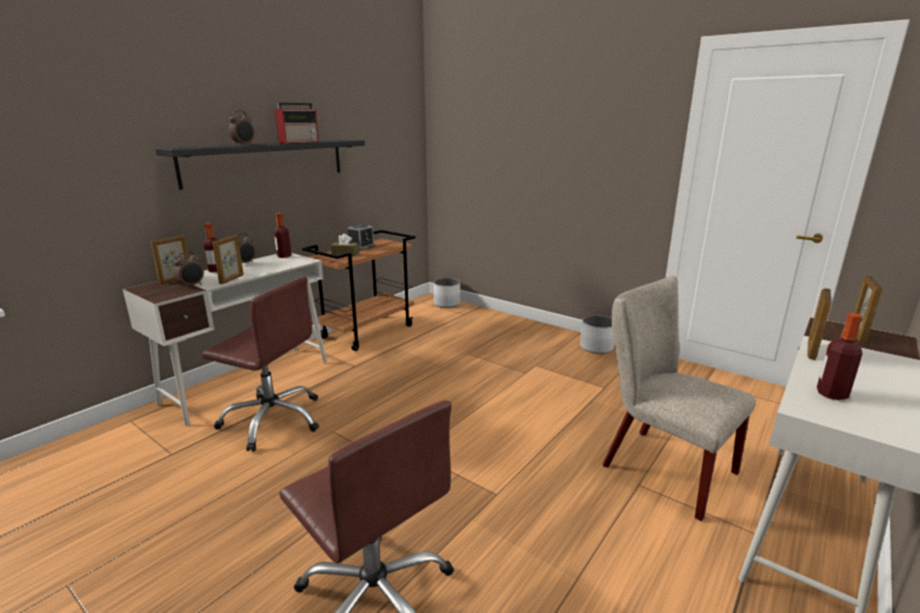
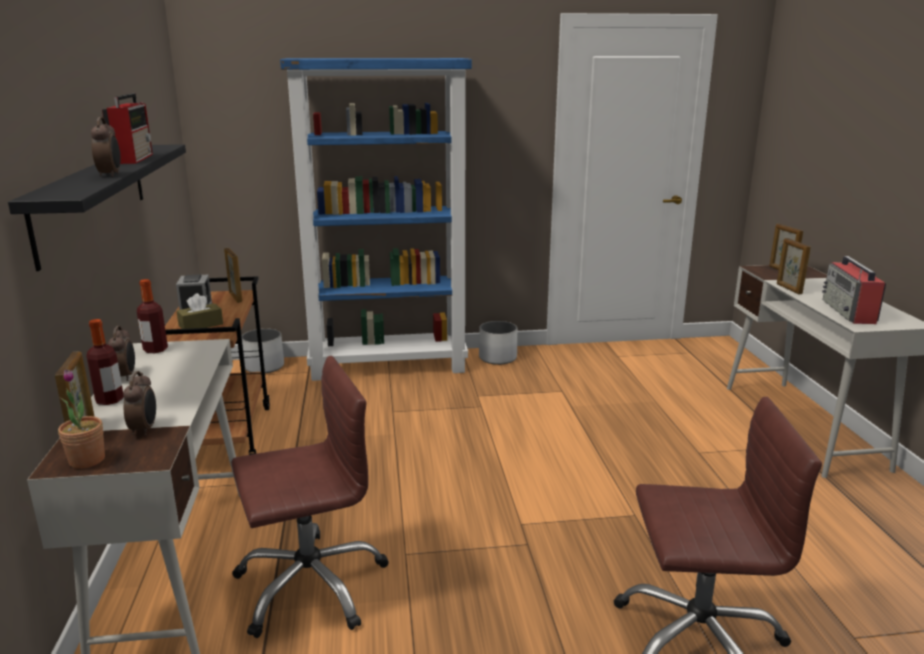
camera: 45 degrees left, 0 degrees up
picture frame [212,235,244,284] -> picture frame moved to [224,248,242,303]
beige chair [603,276,756,521] -> none
bottle [817,313,863,400] -> radio [822,256,886,324]
none -> potted plant [58,369,105,469]
none -> blue bookcase [280,58,472,381]

